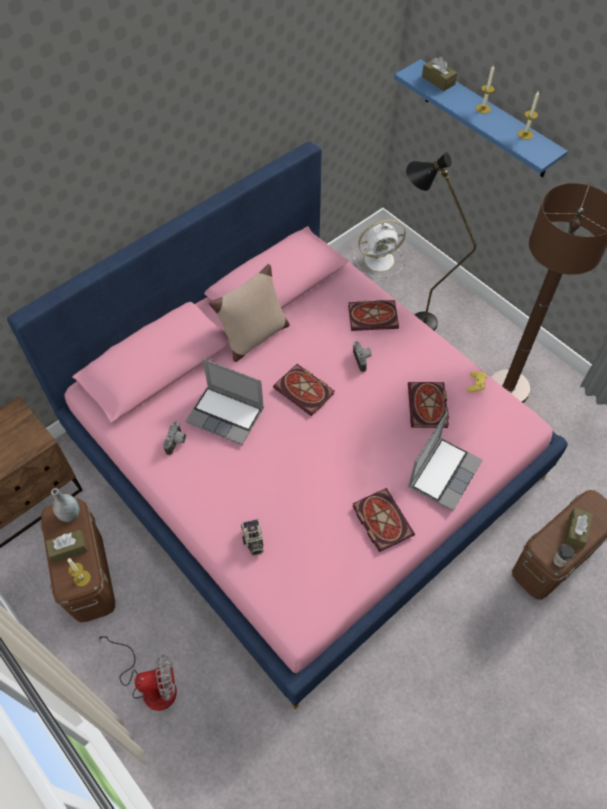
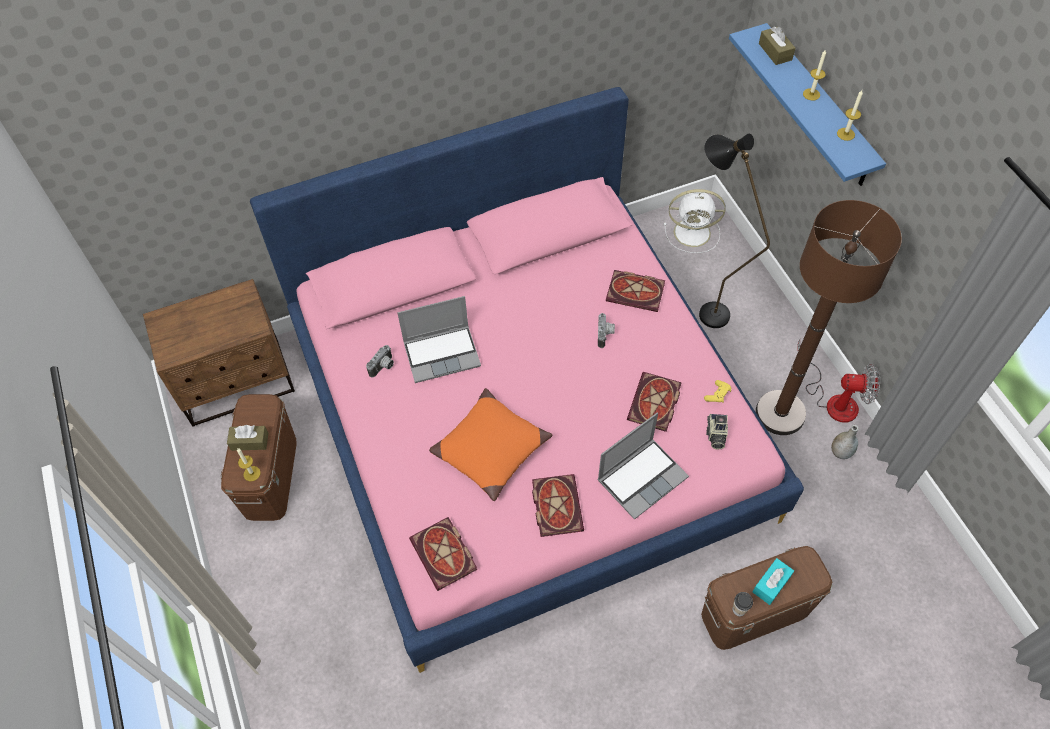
camera: 20 degrees right, 0 degrees up
grey vase [51,488,80,522] -> grey vase moved to [831,425,859,459]
fan [97,632,177,711] -> fan moved to [797,339,880,423]
laptop [186,359,264,445] -> laptop turned 60 degrees counterclockwise [397,296,481,383]
beige pillow [209,264,290,362] -> none
camera [241,519,264,556] -> camera moved to [706,414,728,449]
book [273,364,335,416] -> book moved to [409,517,477,591]
brown tissue box [564,508,593,549] -> turquoise tissue box [753,558,794,605]
none -> orange pillow [429,388,552,501]

